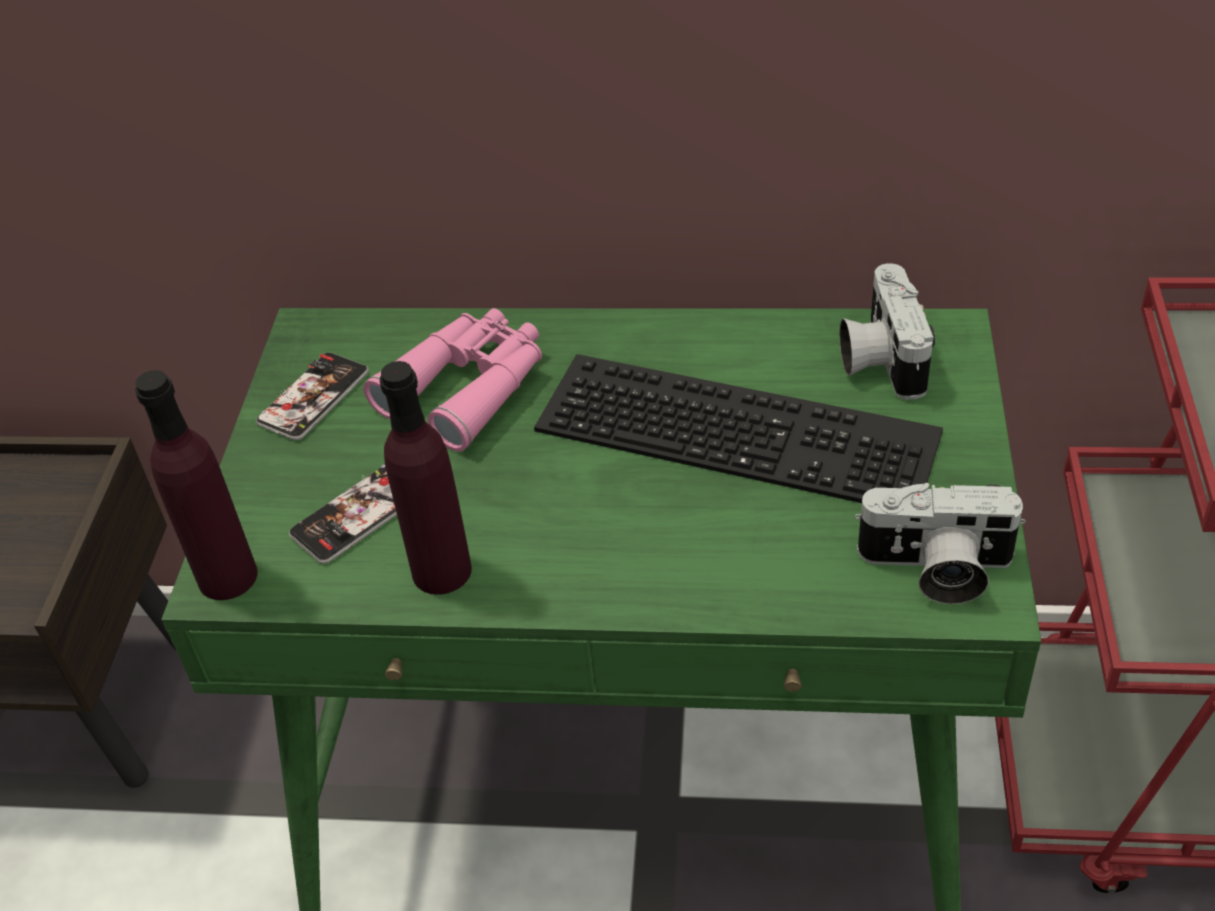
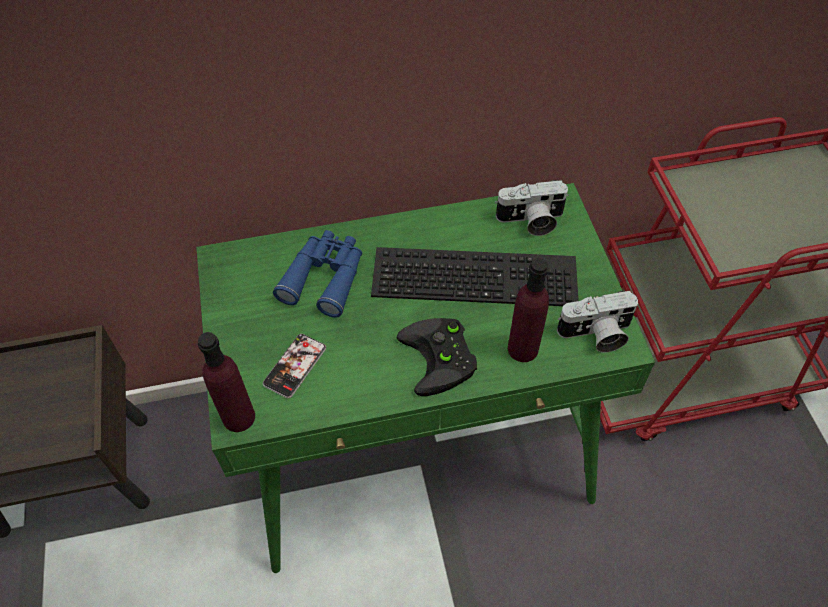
camera: 20 degrees left, 10 degrees up
phone [256,353,369,440] -> none
pink binoculars [363,308,542,452] -> blue binoculars [273,230,362,317]
purple bottle [380,361,472,595] -> purple bottle moved to [508,258,549,362]
camera [840,263,935,400] -> camera turned 75 degrees counterclockwise [495,180,569,236]
none -> black game controller [397,318,477,396]

